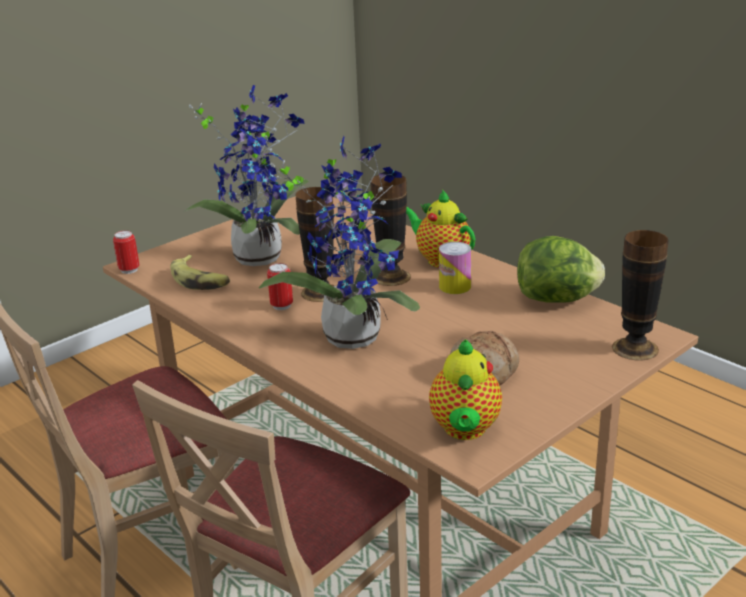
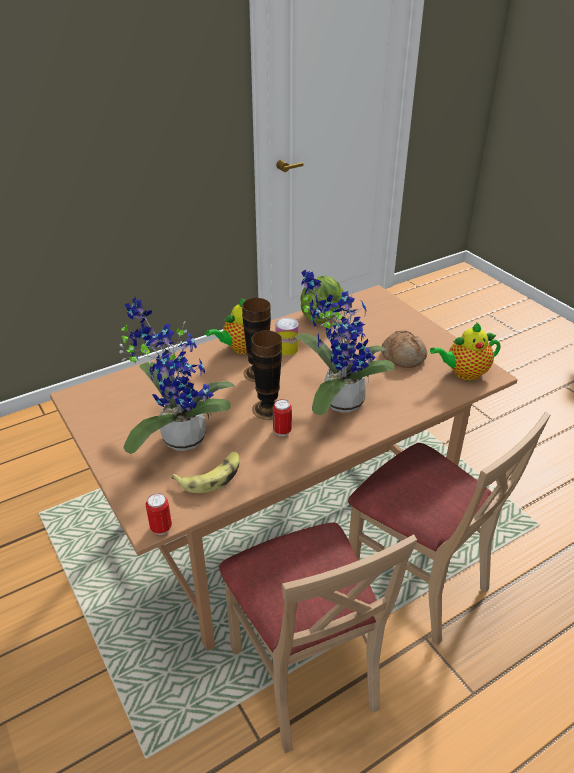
camera: 80 degrees left, 10 degrees up
teapot [429,339,502,440] -> teapot turned 150 degrees clockwise [430,322,500,381]
vase [612,230,669,360] -> none

